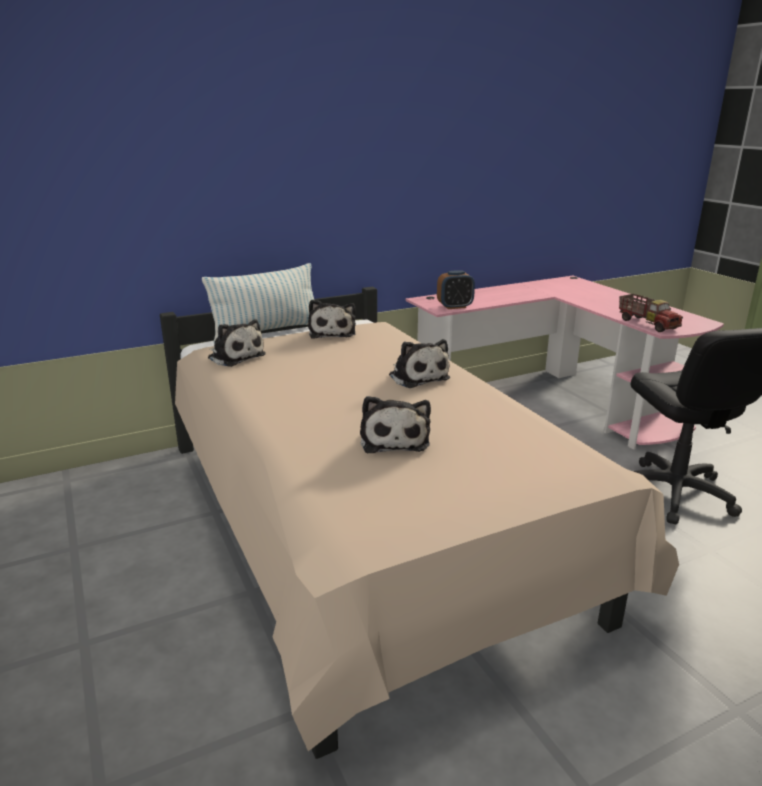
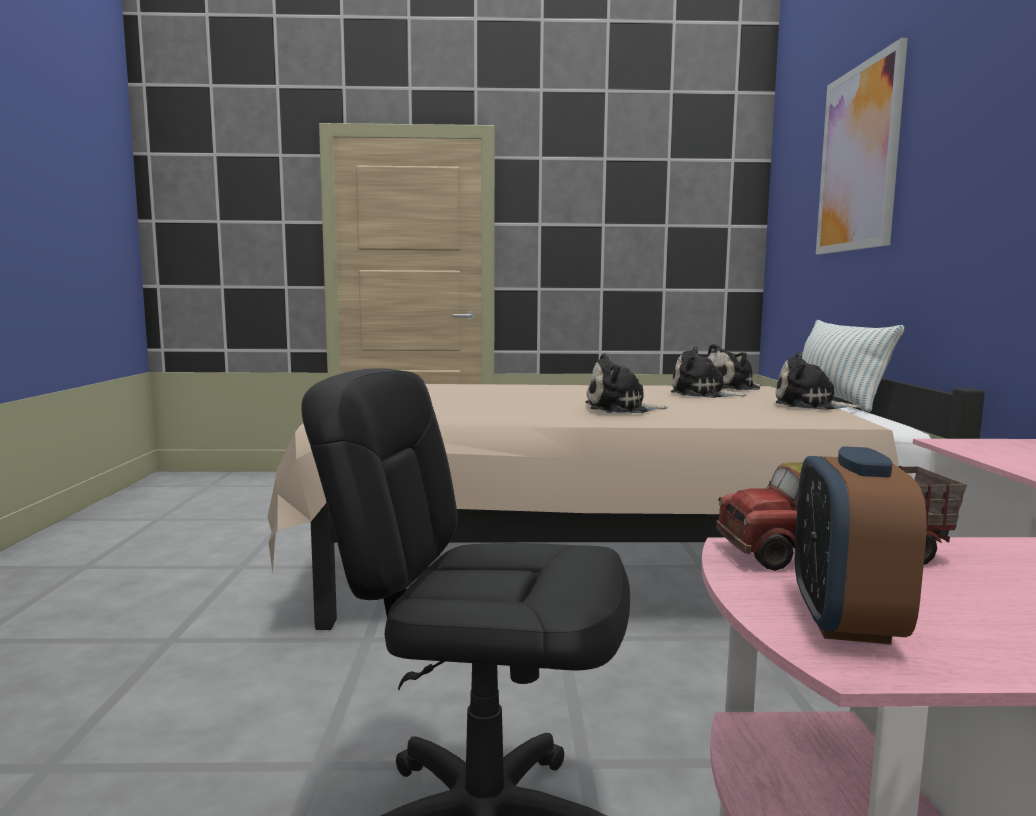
camera: 115 degrees right, 15 degrees down
plush toy [360,396,431,453] -> plush toy moved to [671,346,747,398]
alarm clock [437,270,475,309] -> alarm clock moved to [795,446,927,644]
none -> picture [816,38,908,254]

